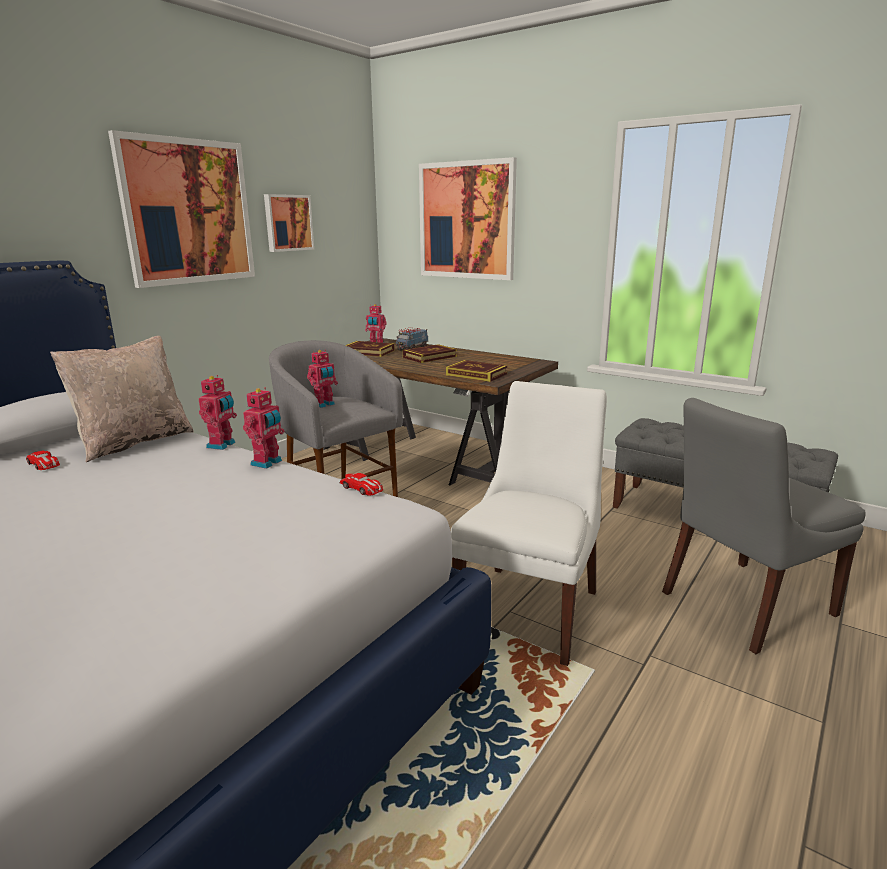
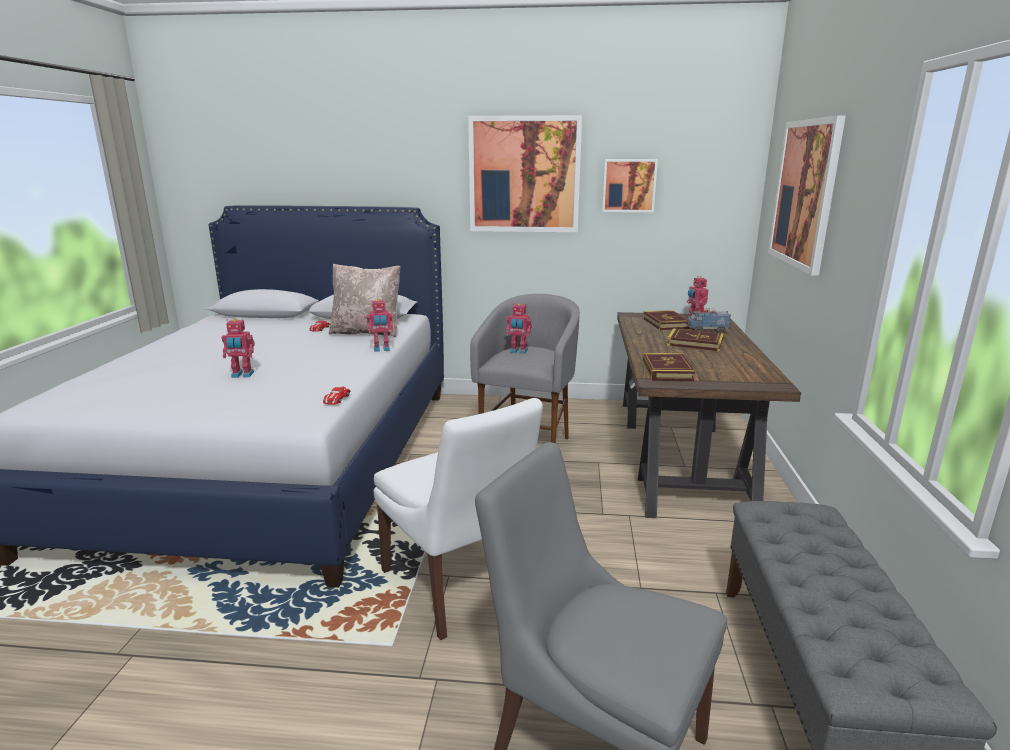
camera: 60 degrees right, 0 degrees up
toy robot [243,387,285,469] -> toy robot moved to [222,318,255,378]
white chair [451,381,607,666] -> white chair turned 60 degrees clockwise [374,398,543,640]

